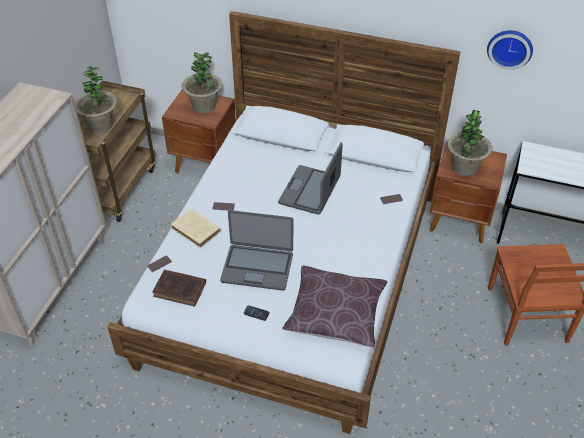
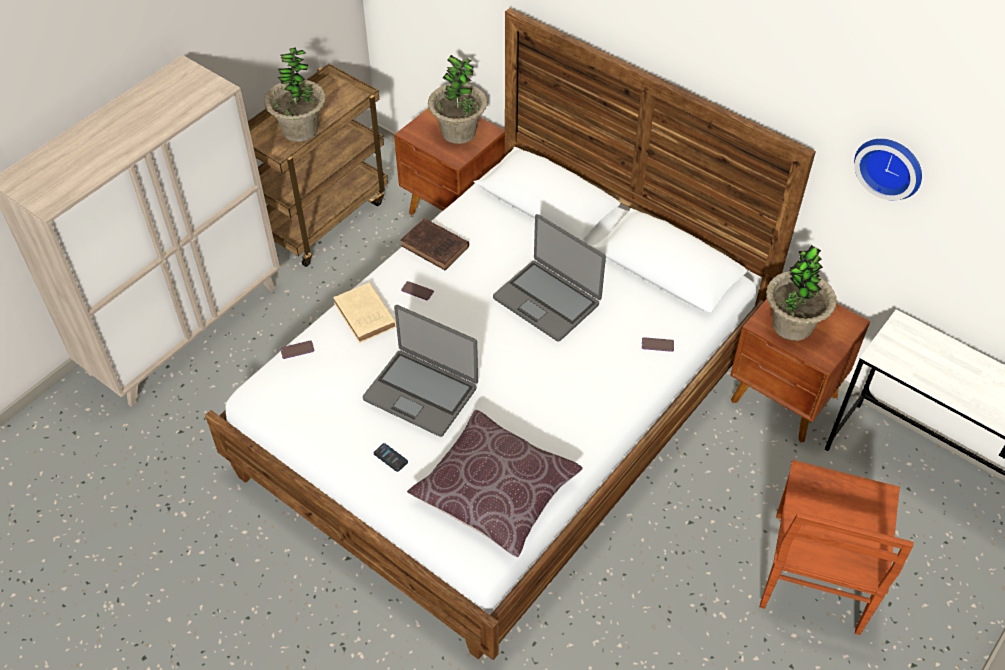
camera: 20 degrees right, 5 degrees up
brown book [152,269,206,307] -> brown book moved to [401,218,469,270]
laptop [278,142,343,215] -> laptop turned 90 degrees counterclockwise [493,214,606,341]

